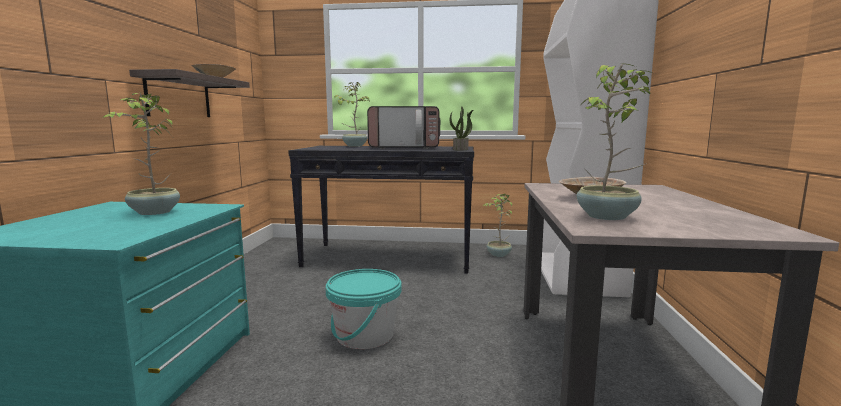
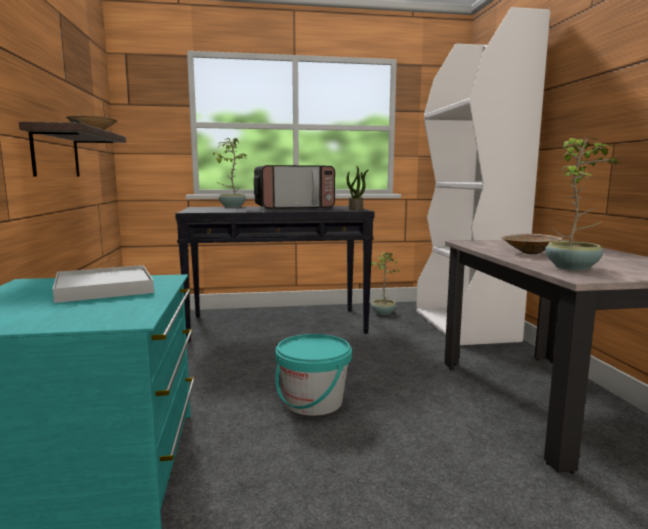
camera: 15 degrees left, 0 degrees up
potted plant [102,93,180,215] -> white tray [53,265,154,303]

